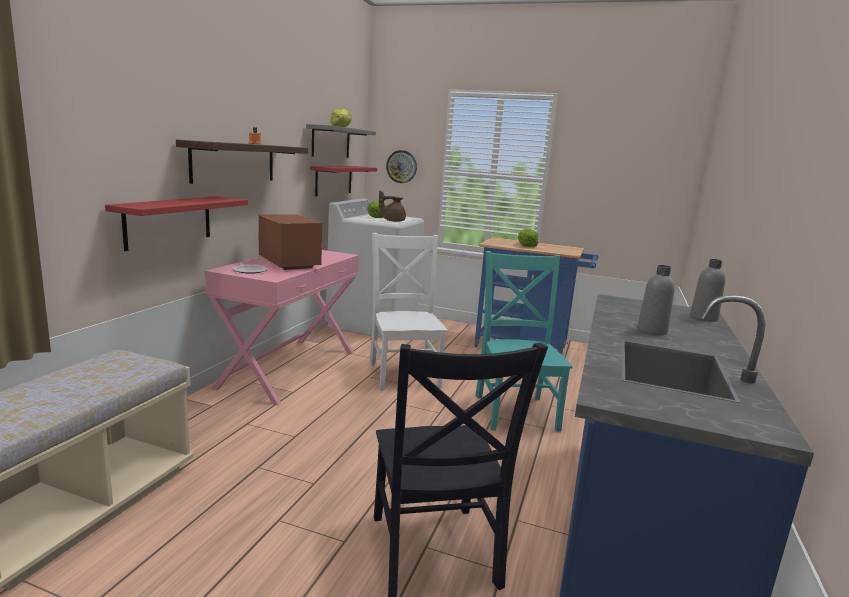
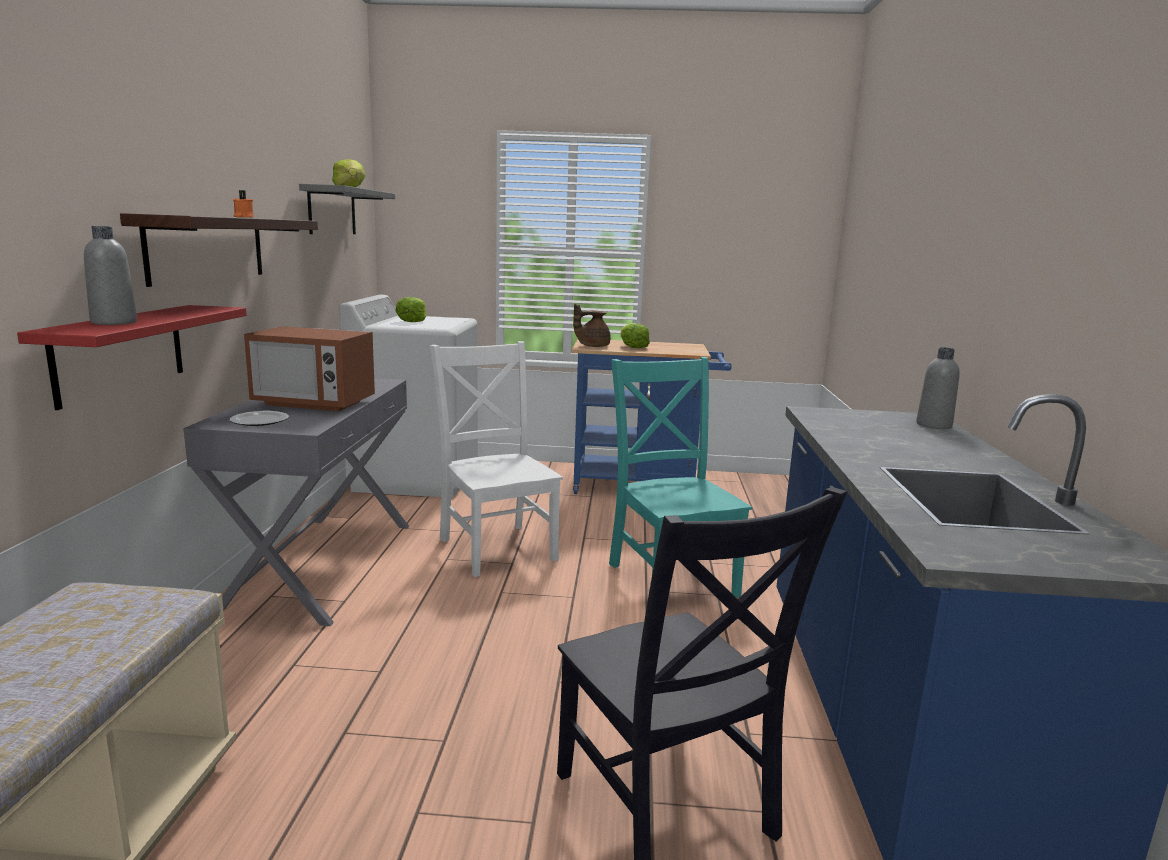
camera: 15 degrees left, 0 degrees up
pink console table [205,250,359,405] -> grey console table [183,378,409,626]
microwave [258,214,322,270] -> microwave turned 150 degrees clockwise [244,326,375,411]
red shelf [310,166,377,196] -> none
brown teapot [379,191,406,222] -> brown teapot moved to [573,304,611,347]
wall clock [386,150,417,183] -> none
grey bottle [637,265,675,335] -> grey bottle moved to [84,226,137,325]

